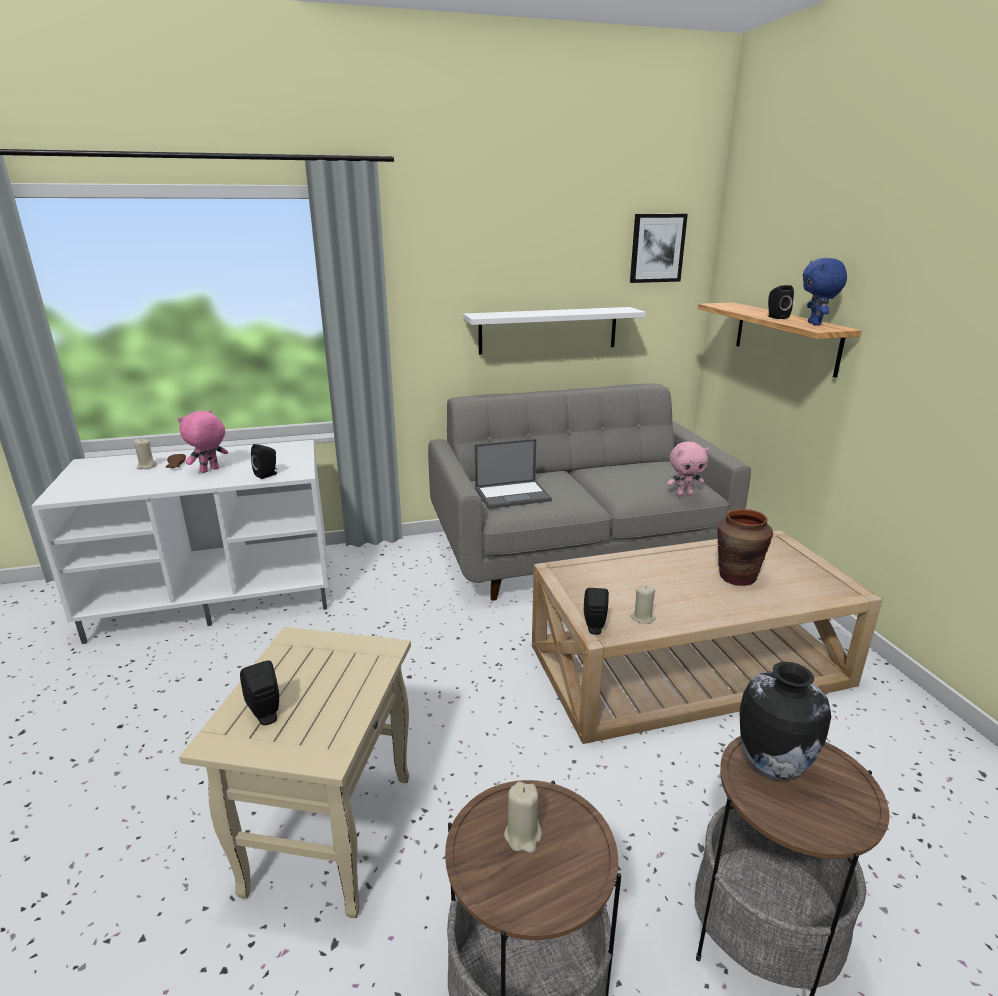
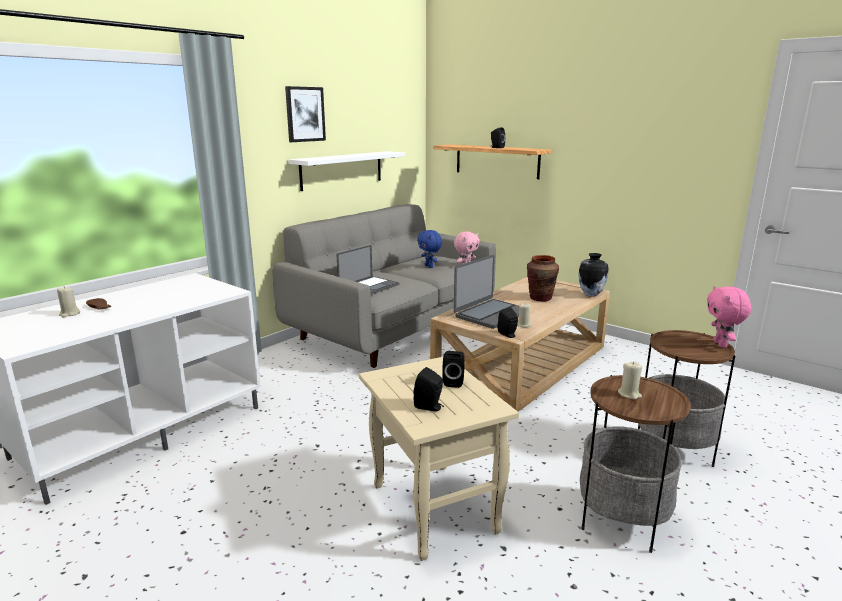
camera: 35 degrees left, 5 degrees down
pink plush toy [178,410,228,473] -> pink plush toy moved to [707,286,751,348]
black speaker [251,444,277,479] -> black speaker moved to [442,351,465,388]
picture [630,214,688,283] -> picture moved to [285,86,326,142]
vase [739,662,831,780] -> vase moved to [579,253,609,297]
blue plush toy [803,258,847,326] -> blue plush toy moved to [417,230,442,268]
none -> laptop [454,255,519,329]

